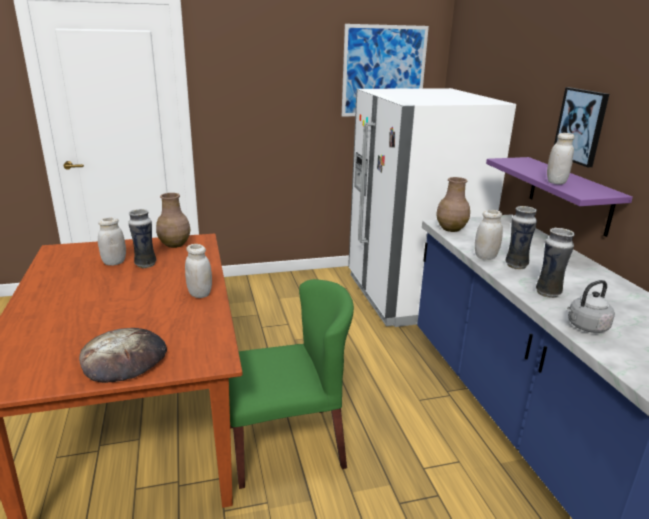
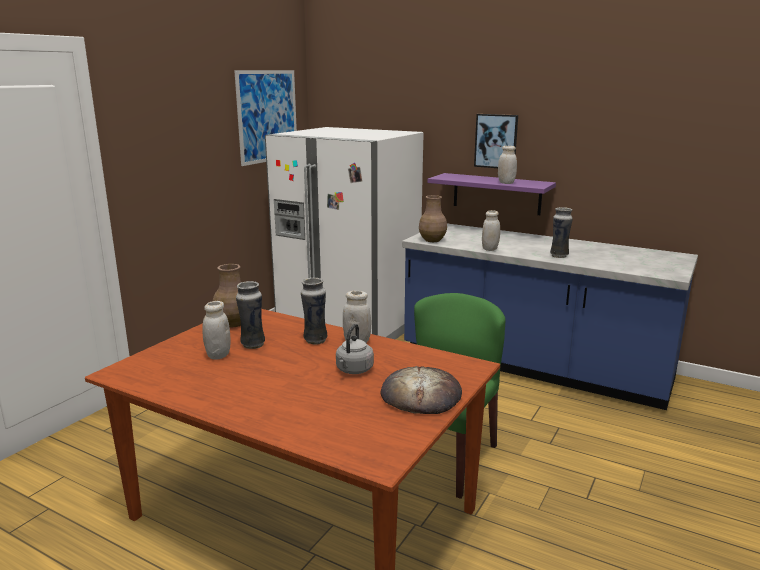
camera: 45 degrees left, 5 degrees down
vase [505,206,537,269] -> vase moved to [301,278,327,345]
grey kettle [567,280,615,333] -> grey kettle moved to [336,324,374,374]

